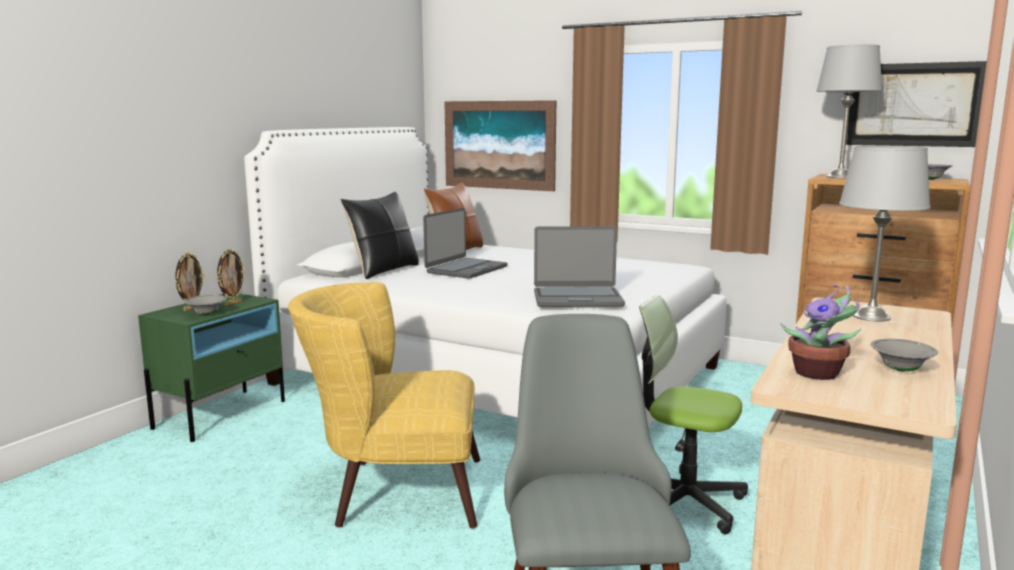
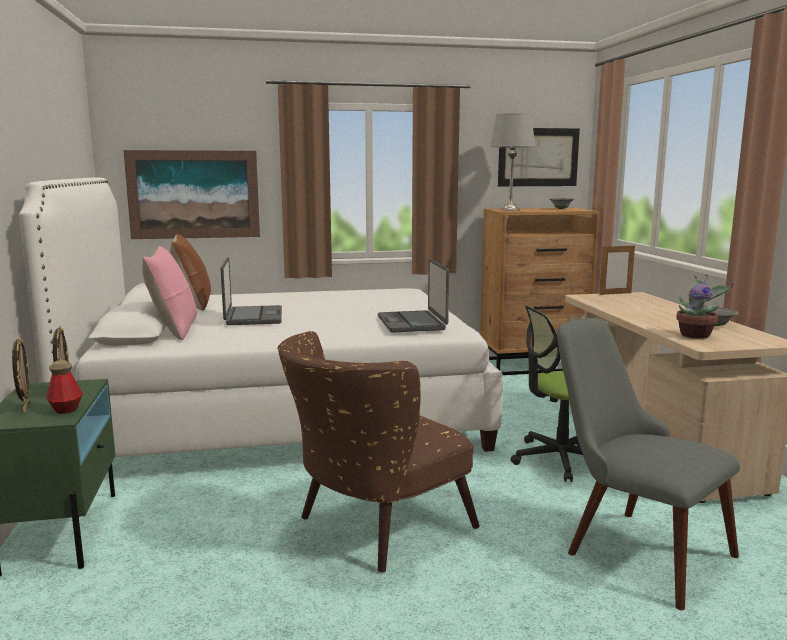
camera: 40 degrees left, 0 degrees up
grey bowl [184,295,227,315] -> bottle [46,360,83,414]
yellow armchair [288,282,480,528] -> brown armchair [278,331,479,573]
black pillow [341,192,419,279] -> pink pillow [142,246,197,340]
laptop [534,226,625,307] -> laptop turned 120 degrees clockwise [378,259,449,333]
grey table lamp [839,146,931,322] -> none
none -> picture frame [600,244,635,295]

